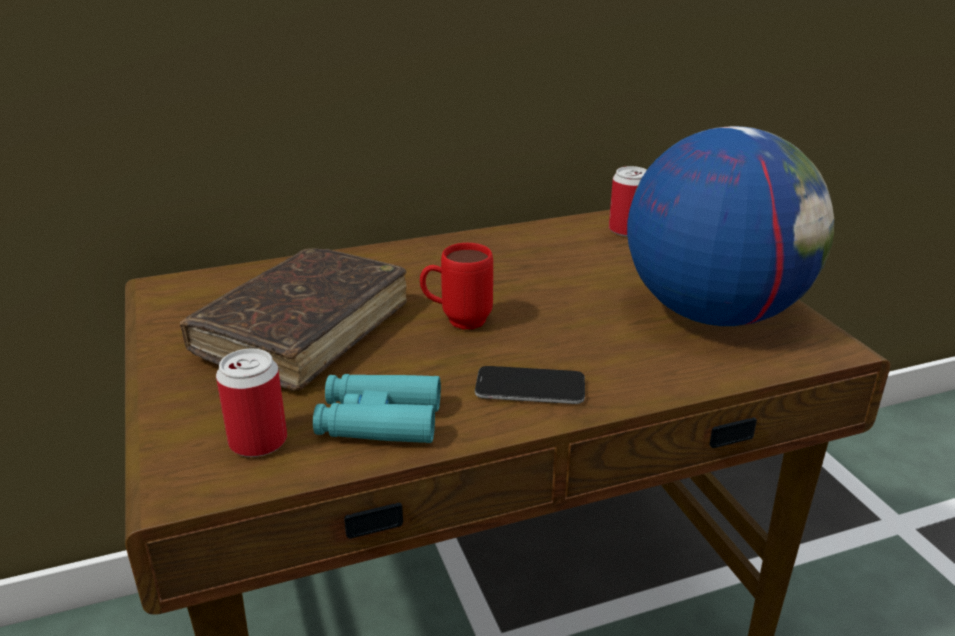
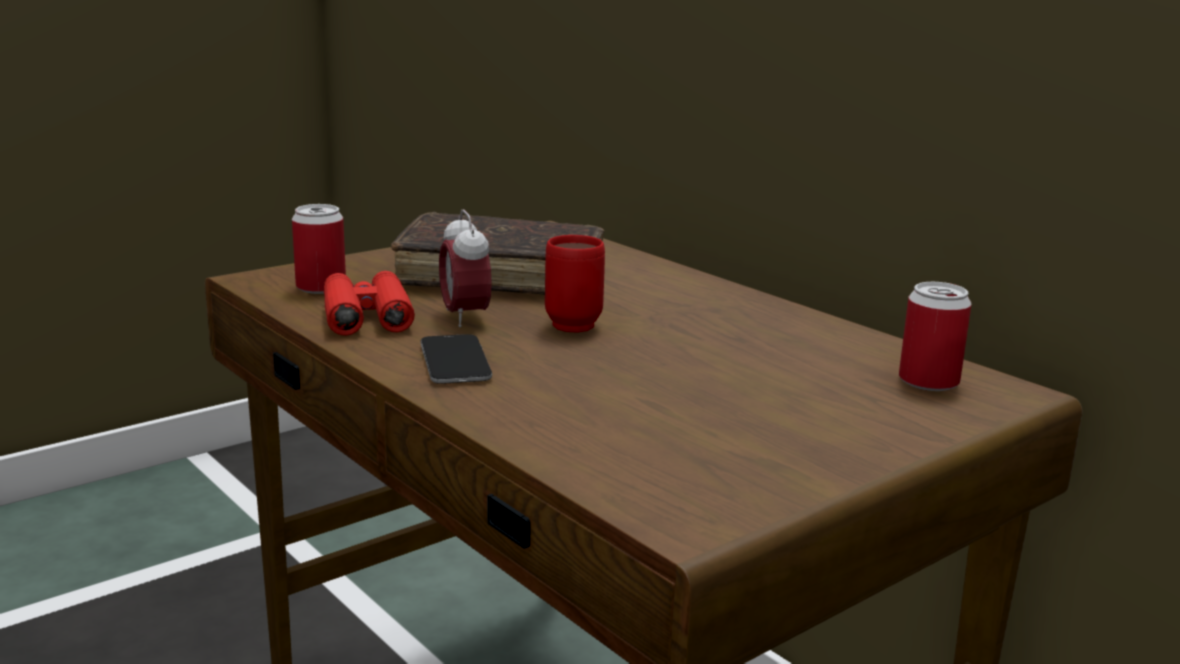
camera: 70 degrees right, 10 degrees down
turquoise binoculars [313,374,441,443] -> red binoculars [324,271,415,336]
globe [627,126,834,326] -> none
none -> alarm clock [439,209,492,327]

